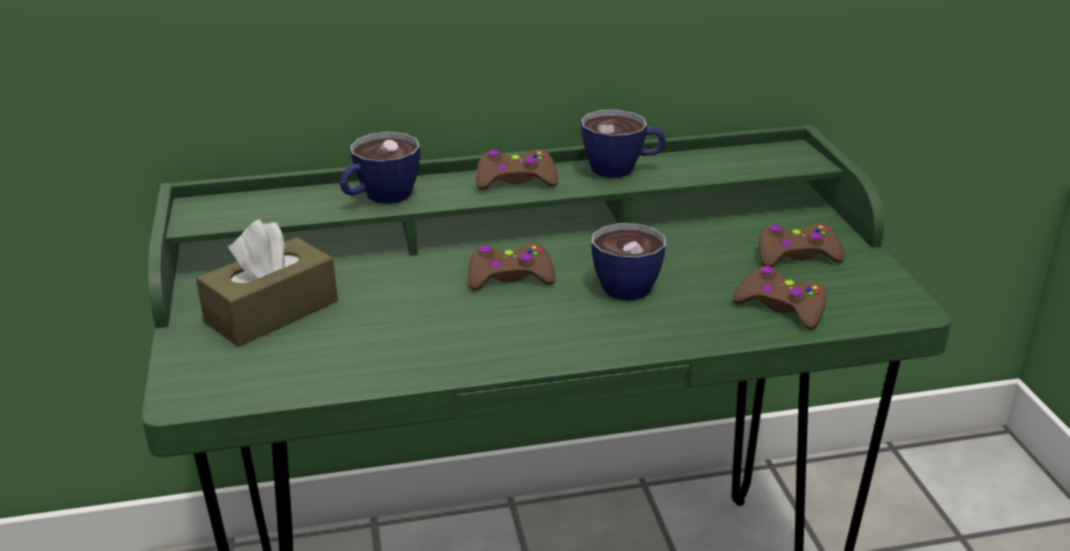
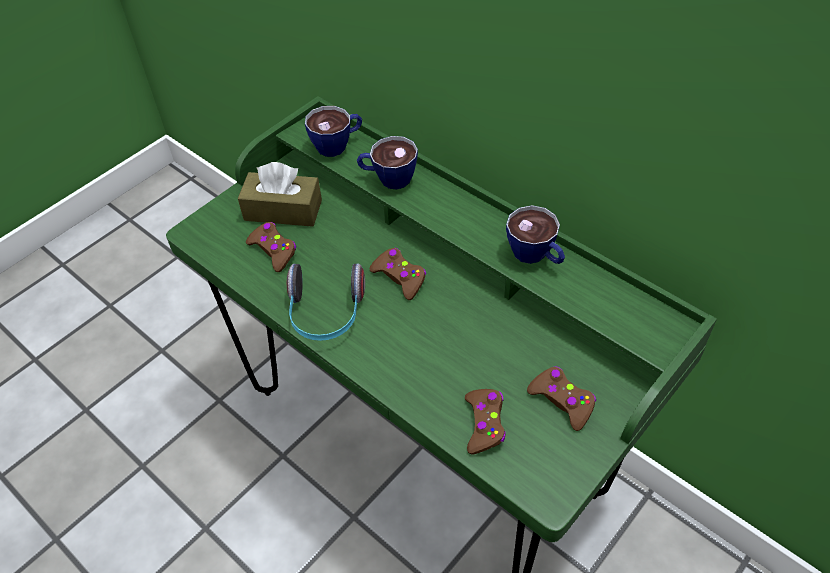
camera: 55 degrees right, 20 degrees up
brown game controller [476,150,558,190] -> brown game controller moved to [246,222,296,272]
cup [591,223,666,301] -> cup moved to [305,106,362,157]
none -> headphones [287,264,365,341]

